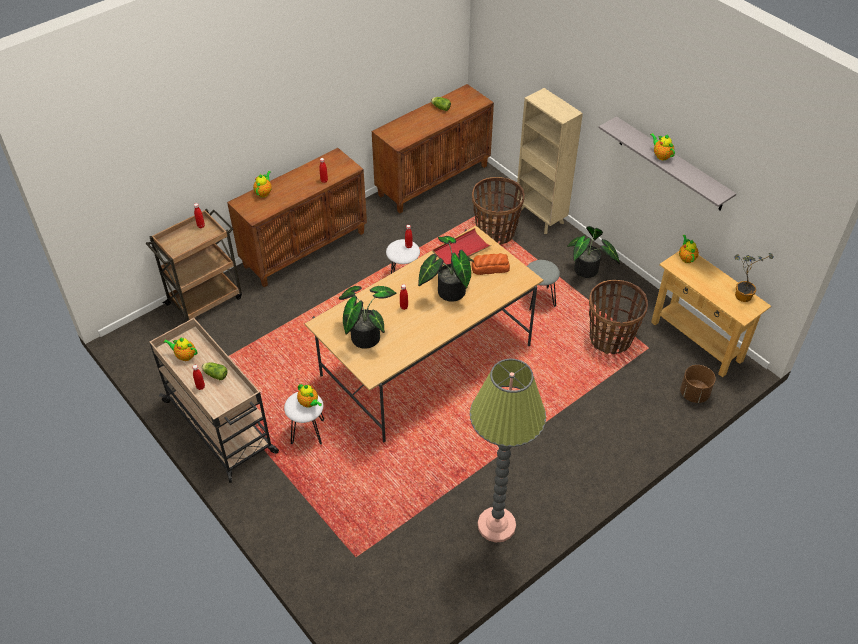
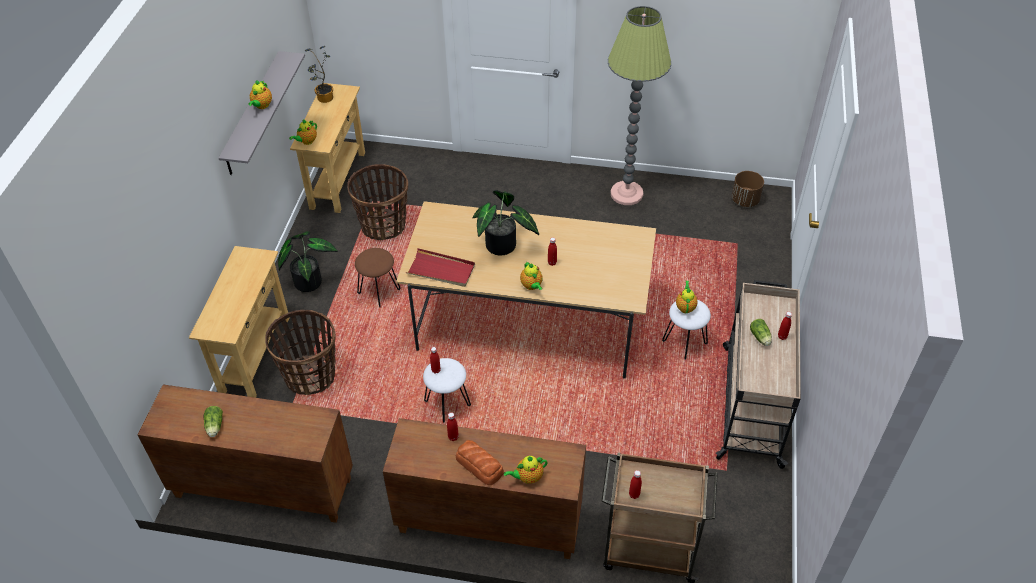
camera: 130 degrees left, 0 degrees up
teapot [164,337,198,361] -> teapot moved to [520,262,543,290]
potted plant [339,286,396,349] -> none
bread [471,253,510,275] -> bread moved to [456,440,504,485]
beige bookcase [517,88,583,234] -> beige console table [189,246,290,398]
grey stool [527,260,560,311] -> brown stool [355,248,401,307]
brown planter [680,365,716,403] -> brown planter moved to [732,171,764,207]

